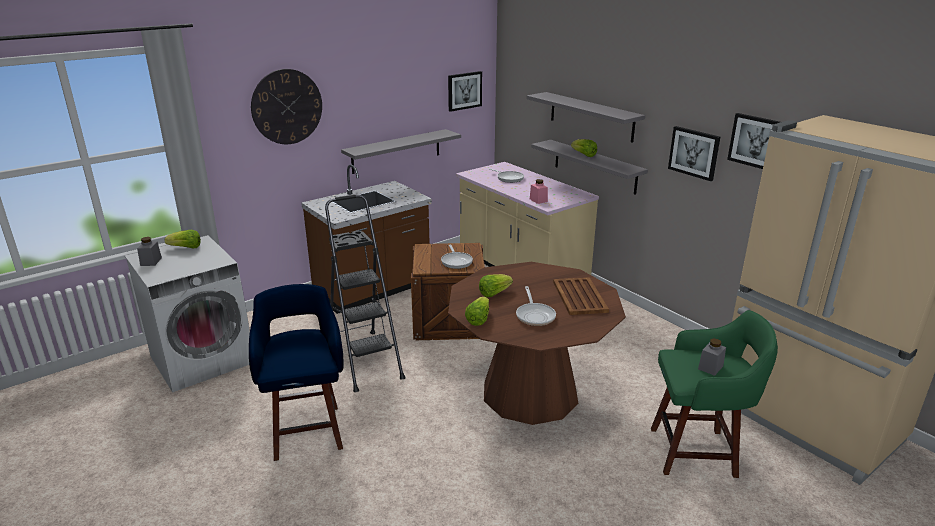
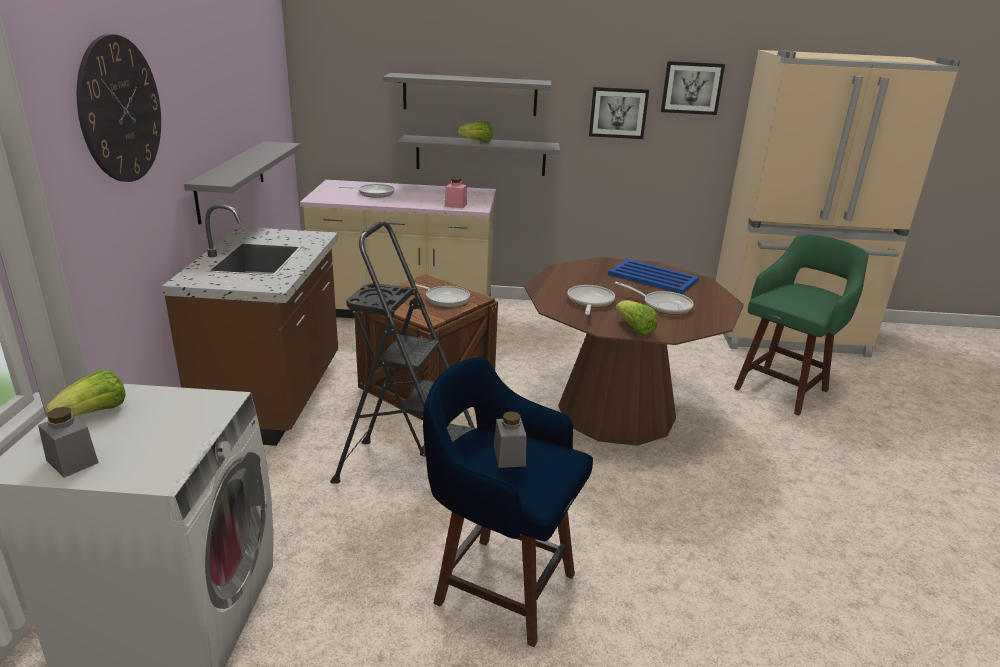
camera: 50 degrees left, 0 degrees up
picture [448,71,482,112] -> none
lettuce [479,274,513,297] -> frying pan [568,285,615,315]
brown tray [553,277,609,315] -> blue tray [608,259,699,294]
grey jar [698,338,726,376] -> grey jar moved to [494,411,527,468]

